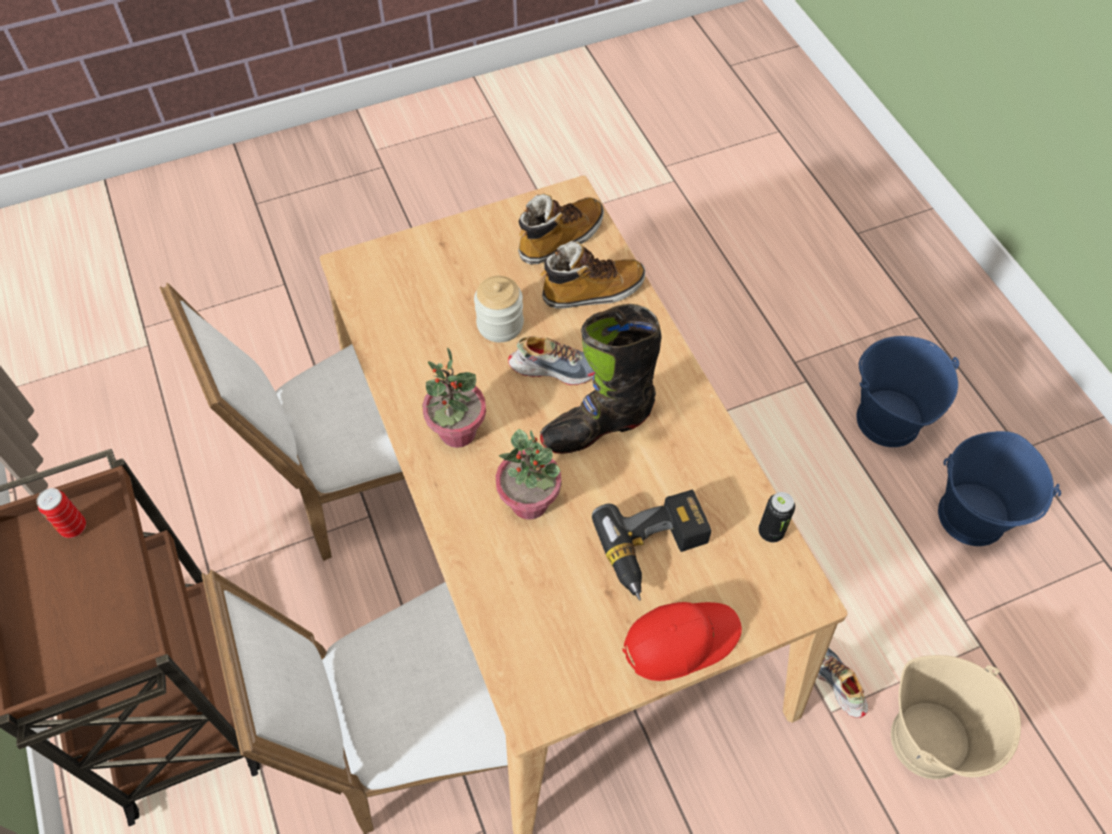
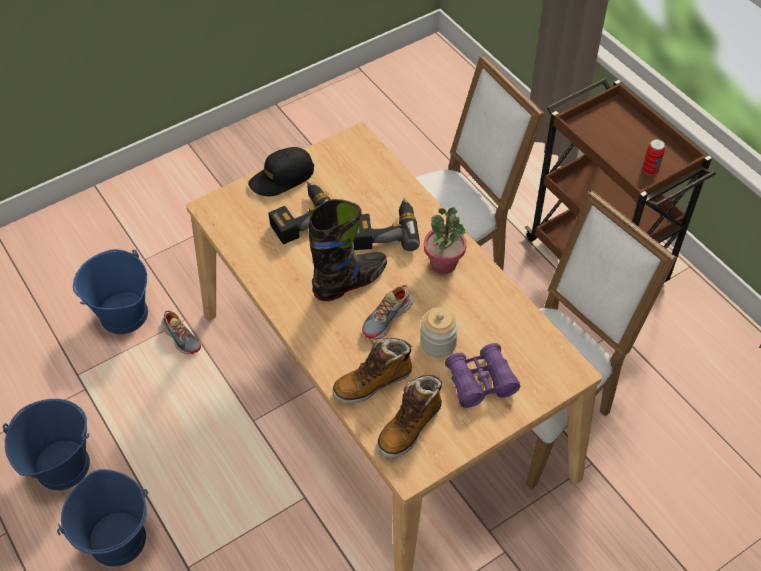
camera: 170 degrees right, 5 degrees down
potted plant [496,429,561,520] -> power drill [353,198,420,251]
shoe [508,336,595,385] -> shoe turned 45 degrees counterclockwise [362,285,414,340]
red cap [623,602,742,681] -> black cap [248,147,314,196]
can [758,492,795,542] -> none
beige bucket [891,655,1021,779] -> blue bucket [73,249,148,334]
none -> purple binoculars [445,343,520,408]

